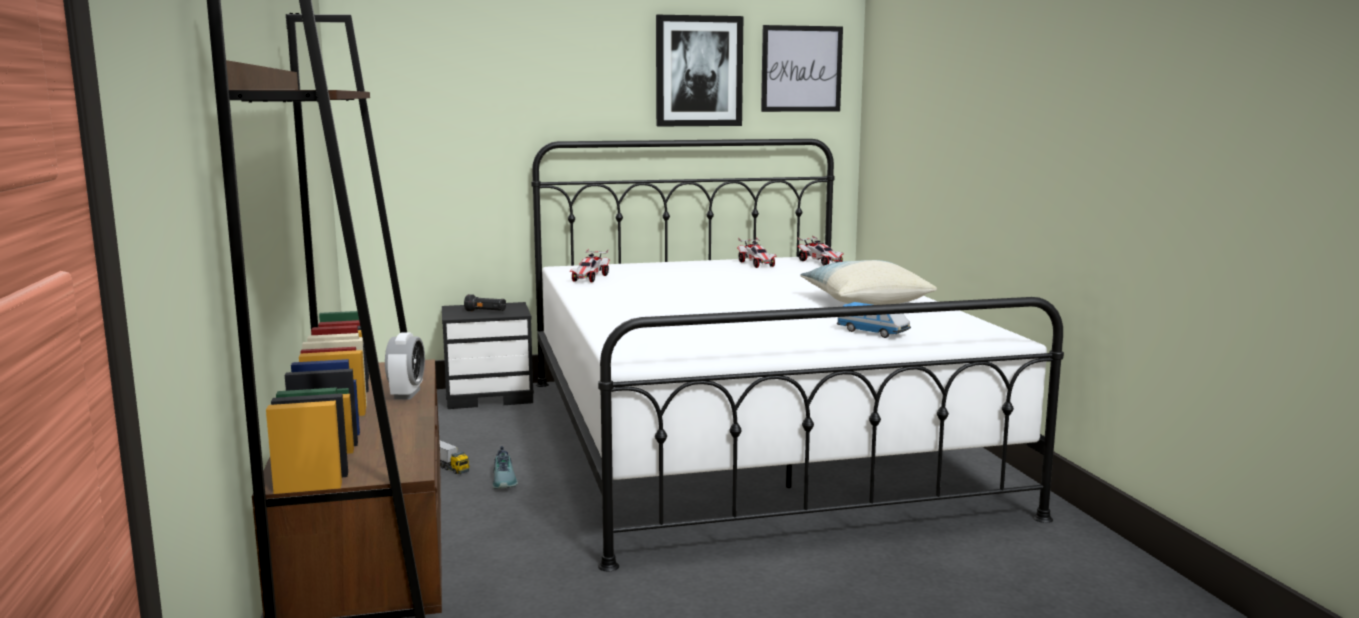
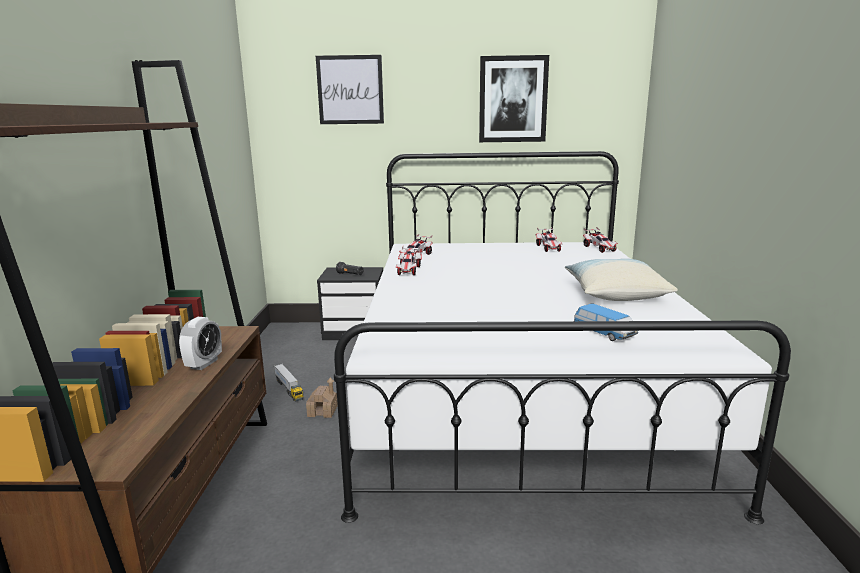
camera: 15 degrees right, 5 degrees up
shoe [493,446,518,489] -> toy house [306,377,338,418]
picture [761,25,843,112] -> picture moved to [316,55,384,124]
none -> toy car [396,247,422,275]

